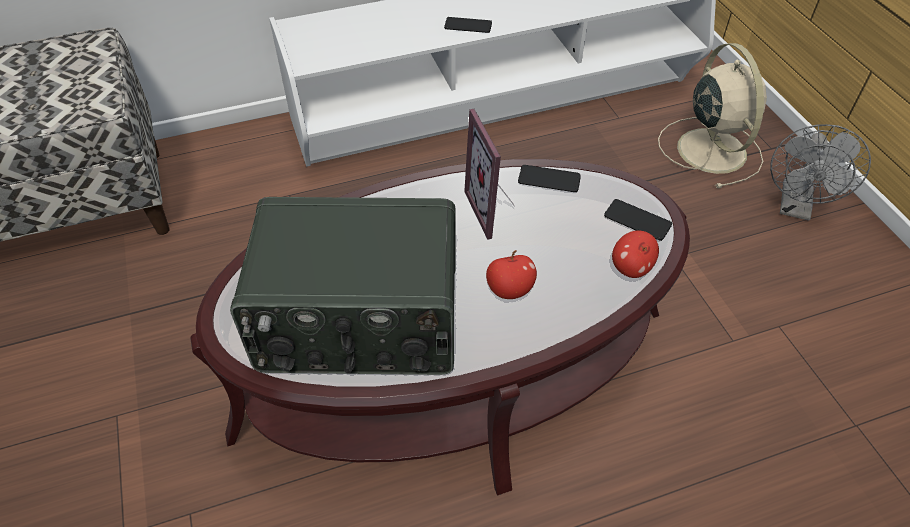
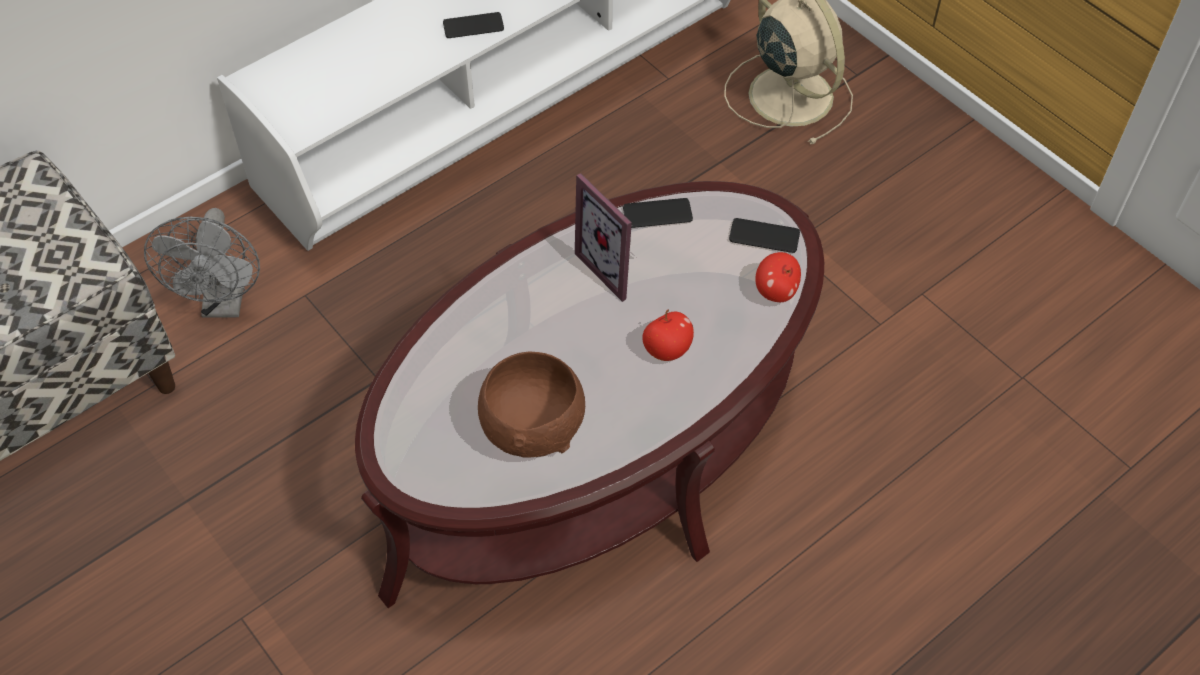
camera: 20 degrees left, 5 degrees up
radio [230,197,456,375] -> brown bowl [478,351,585,458]
grey fan [770,124,871,220] -> grey fan moved to [144,208,260,318]

